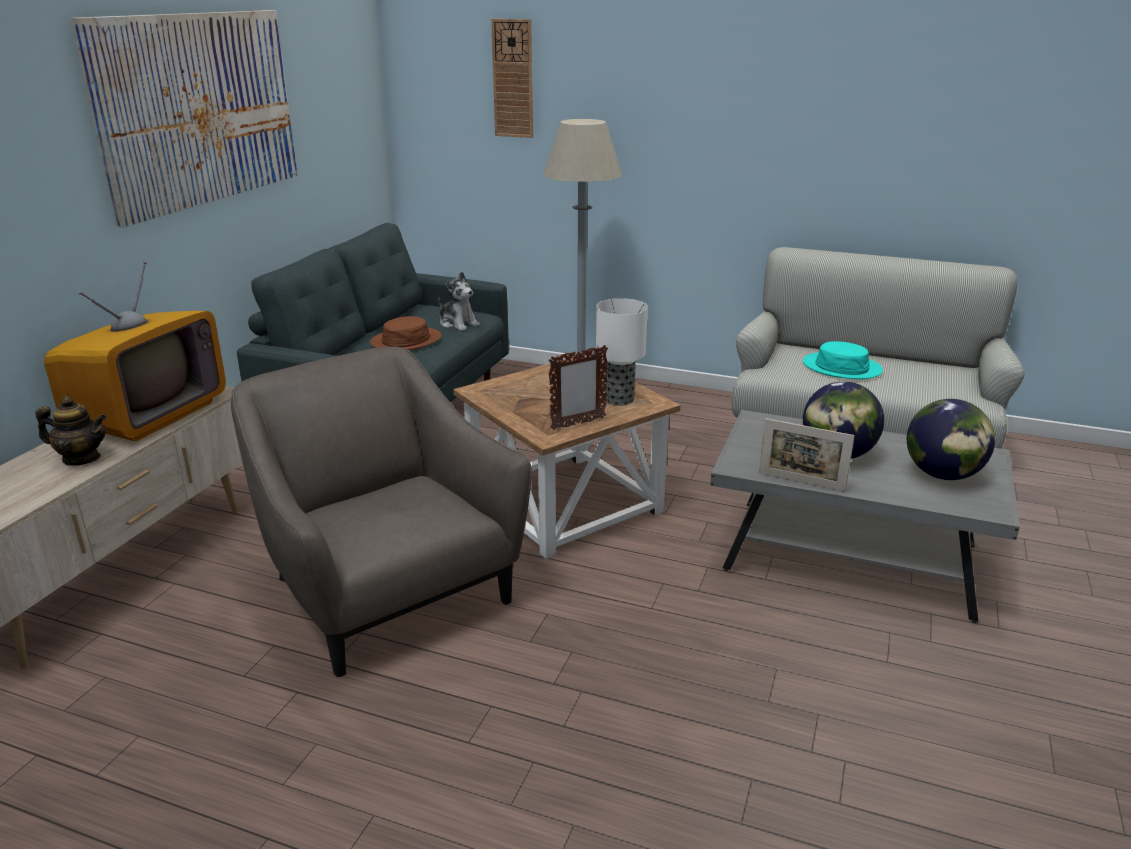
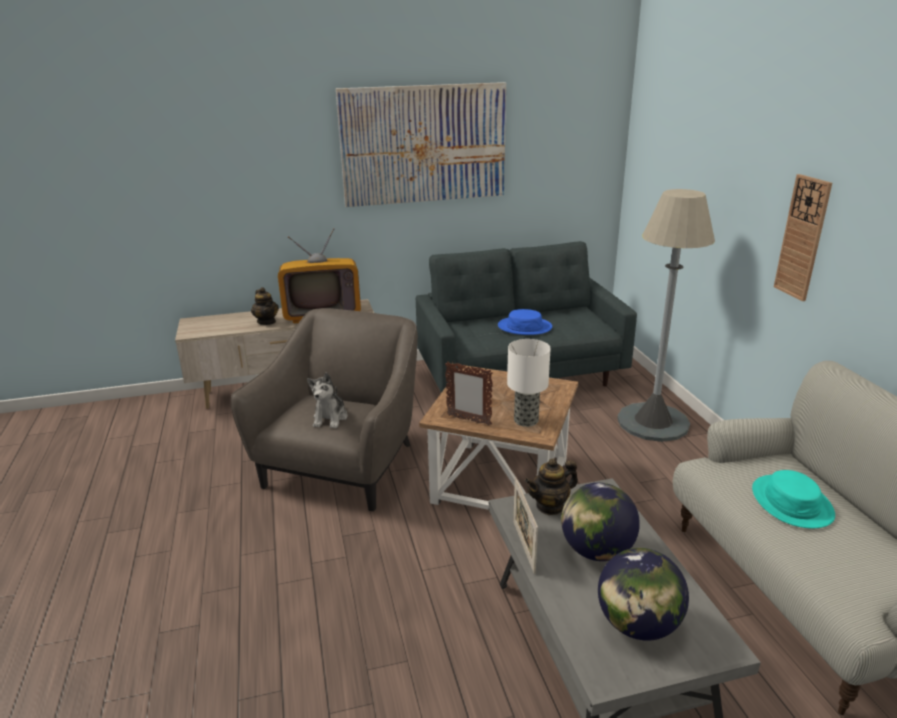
camera: 55 degrees right, 0 degrees up
brown hat [370,316,441,350] -> blue hat [498,309,552,335]
plush toy [438,271,480,331] -> plush toy moved to [307,373,348,428]
wall clock [491,19,533,138] -> wall clock moved to [774,174,832,301]
none -> teapot [525,458,578,515]

